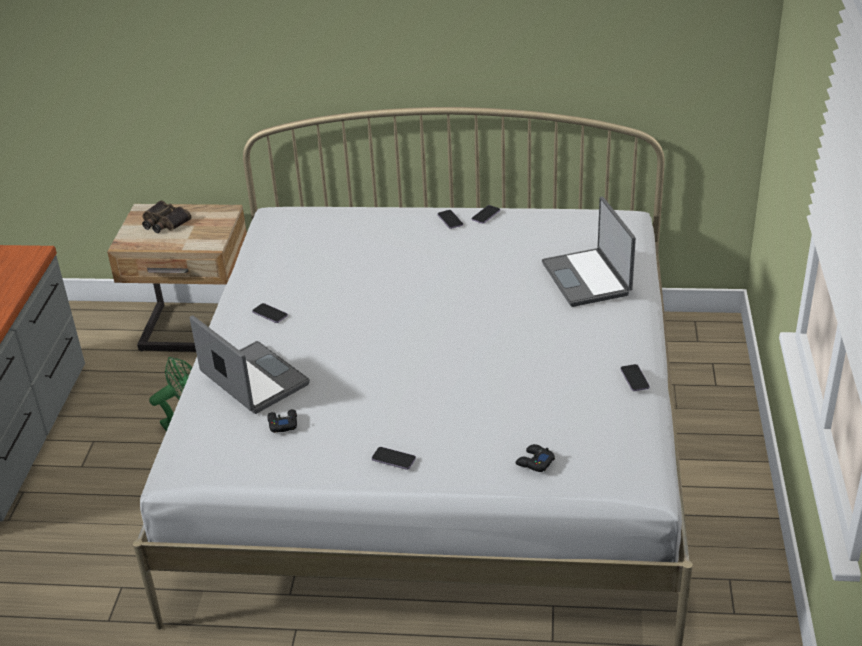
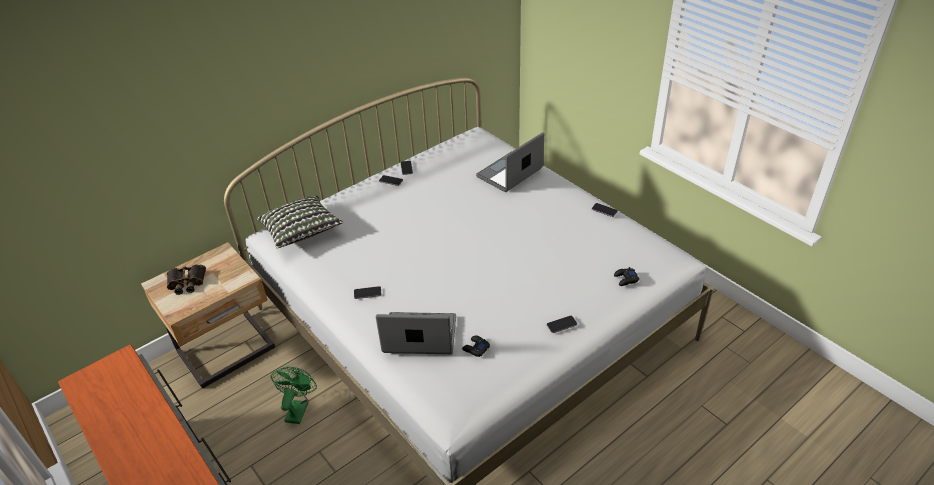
camera: 45 degrees left, 5 degrees up
laptop [542,197,636,307] -> laptop turned 105 degrees clockwise [476,132,544,192]
none -> pillow [257,195,344,249]

